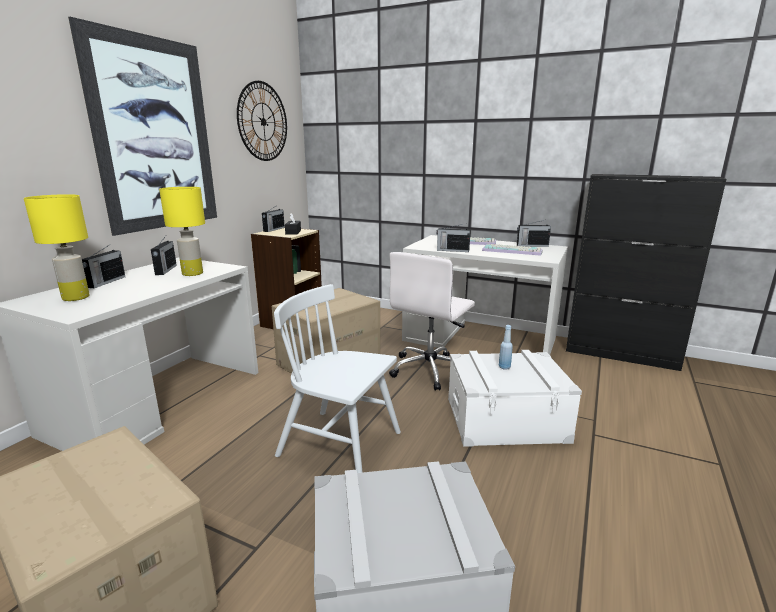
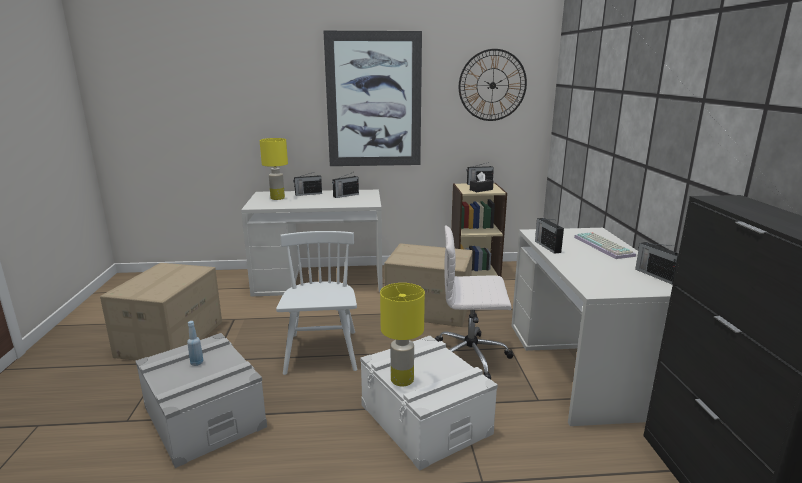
camera: 60 degrees right, 0 degrees up
yellow table lamp [159,187,205,276] -> yellow table lamp moved to [380,283,425,386]
keyboard [482,244,543,256] -> none
blue bottle [499,325,513,370] -> blue bottle moved to [187,321,203,366]

